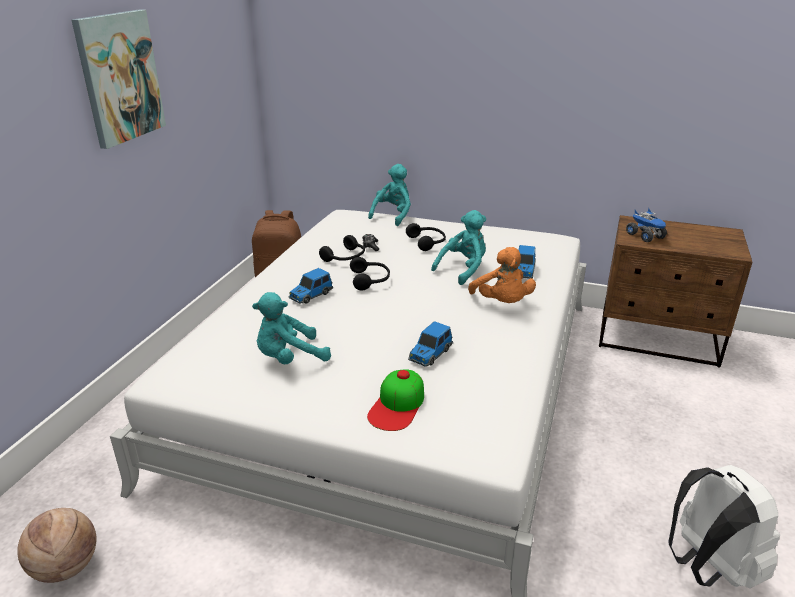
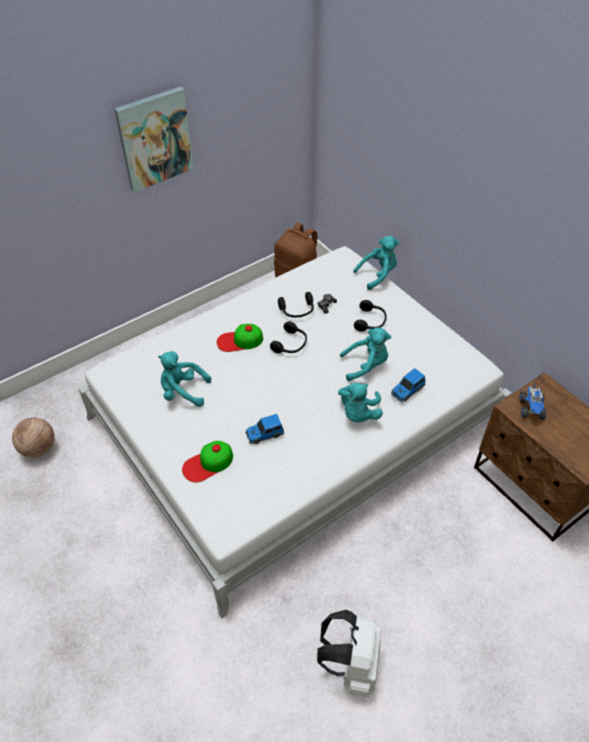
camera: 35 degrees right, 20 degrees up
toy car [289,268,333,304] -> cap [217,324,263,352]
orange plush toy [468,247,536,303] -> turquoise plush toy [338,383,383,422]

